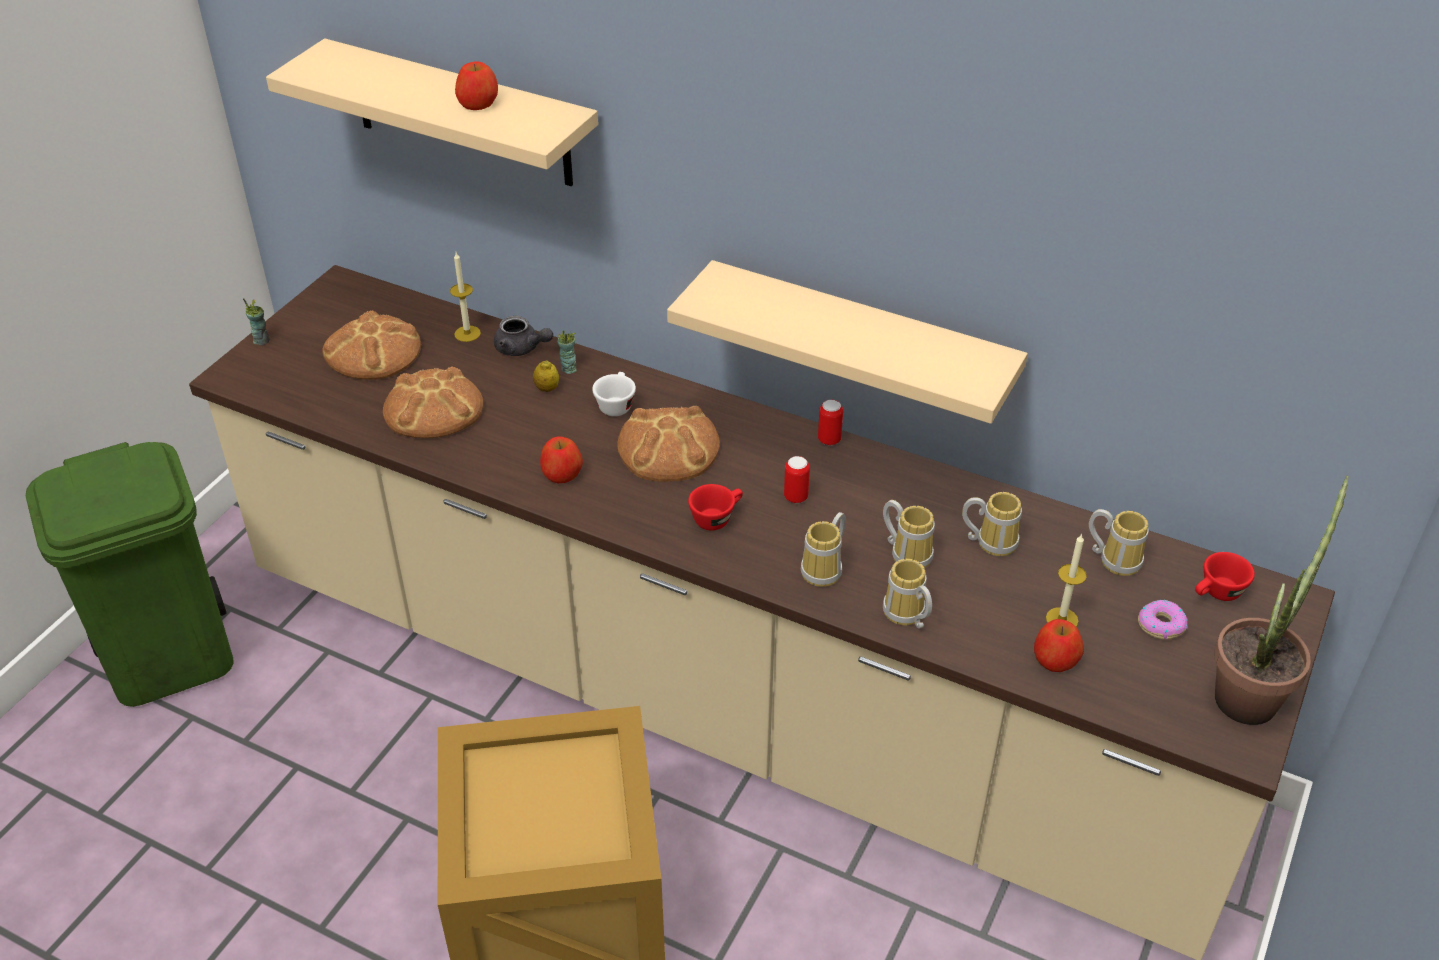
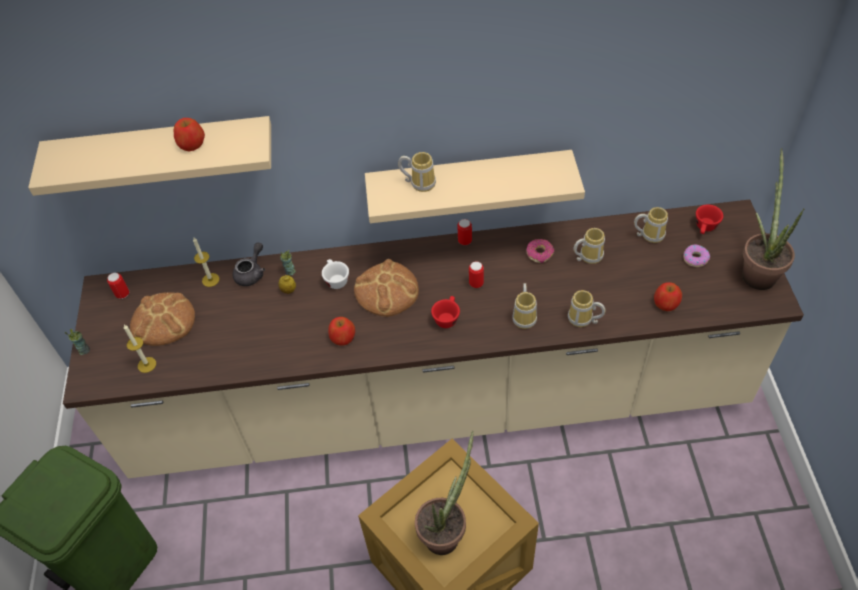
camera: 30 degrees left, 10 degrees up
bread [383,367,483,438] -> none
grey teapot [494,316,553,356] -> grey teapot turned 60 degrees counterclockwise [233,242,265,286]
mug [883,500,935,568] -> mug moved to [398,152,436,192]
candle [1046,534,1087,627] -> candle moved to [124,325,156,373]
none -> can [107,273,129,299]
none -> potted plant [415,431,473,555]
none -> donut [526,239,554,263]

